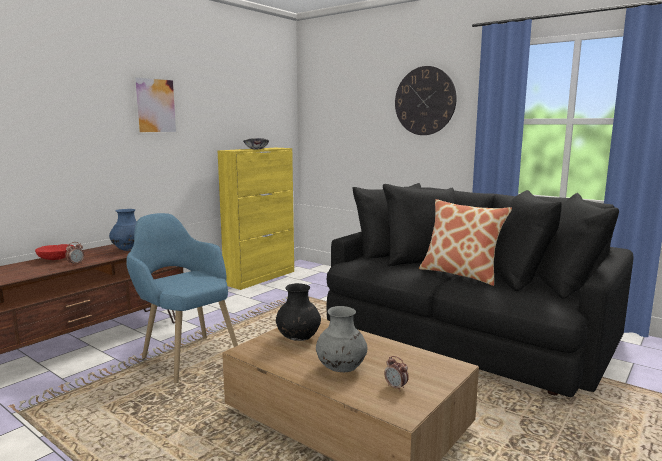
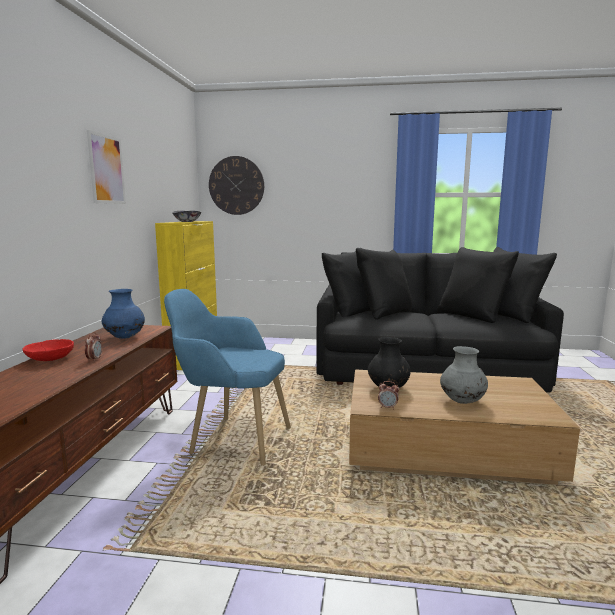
camera: 30 degrees left, 0 degrees up
alarm clock [384,356,409,391] -> alarm clock moved to [378,381,399,409]
wall clock [395,66,457,135] -> wall clock moved to [209,156,264,215]
pillow [419,199,512,286] -> none

